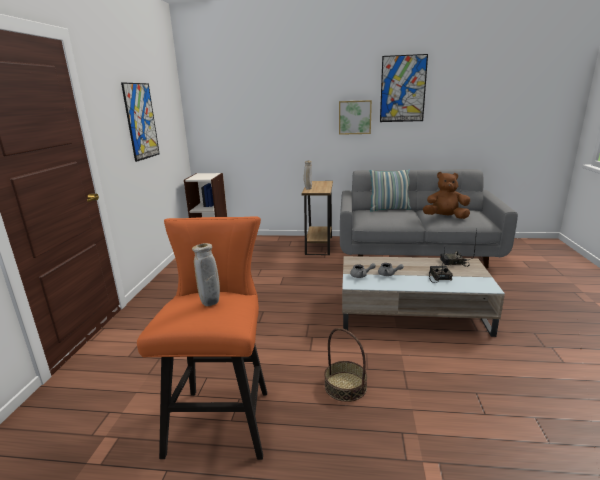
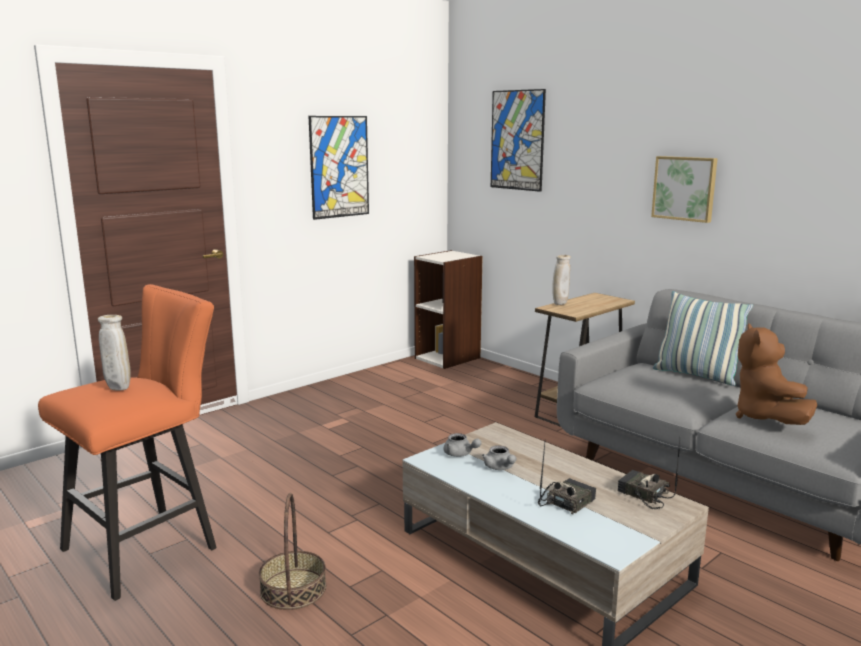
camera: 40 degrees right, 5 degrees down
picture [380,54,428,122] -> picture moved to [491,89,546,192]
brown plush toy [423,172,470,219] -> brown plush toy turned 135 degrees counterclockwise [736,323,817,425]

